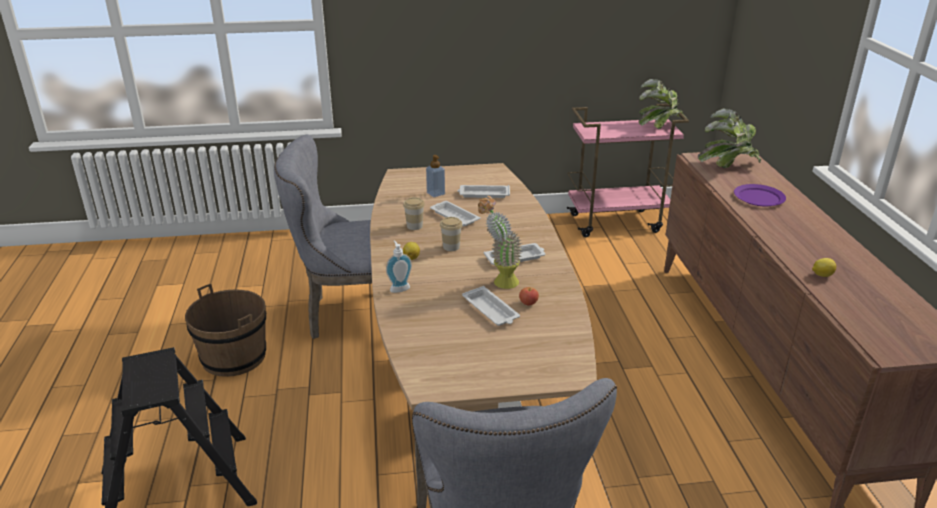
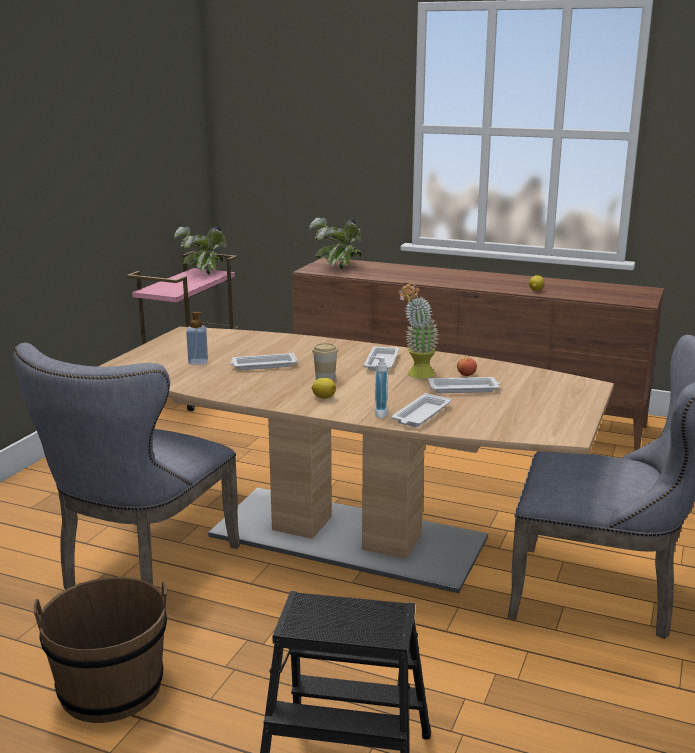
camera: 60 degrees left, 10 degrees down
cup [403,197,425,230] -> none
white tray [457,185,510,198] -> white tray moved to [392,393,451,427]
purple plate [734,184,786,207] -> none

